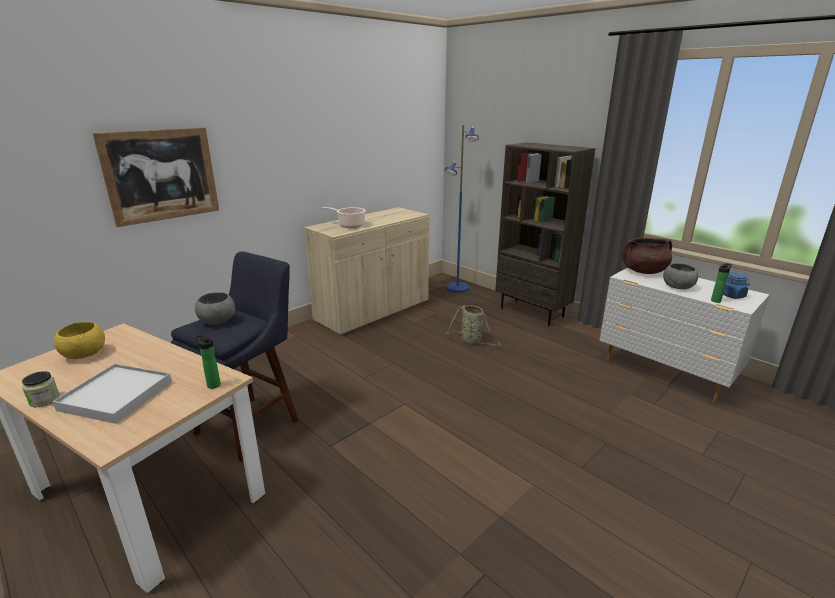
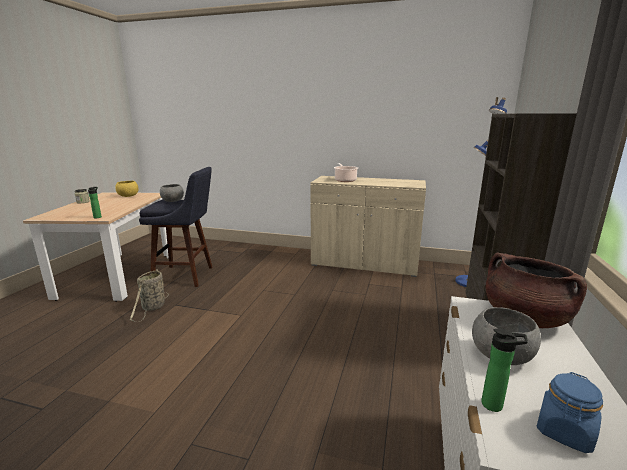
camera: 60 degrees right, 5 degrees down
white tray [52,364,172,424] -> none
picture [92,127,219,227] -> none
basket [447,305,502,346] -> basket moved to [130,269,169,322]

